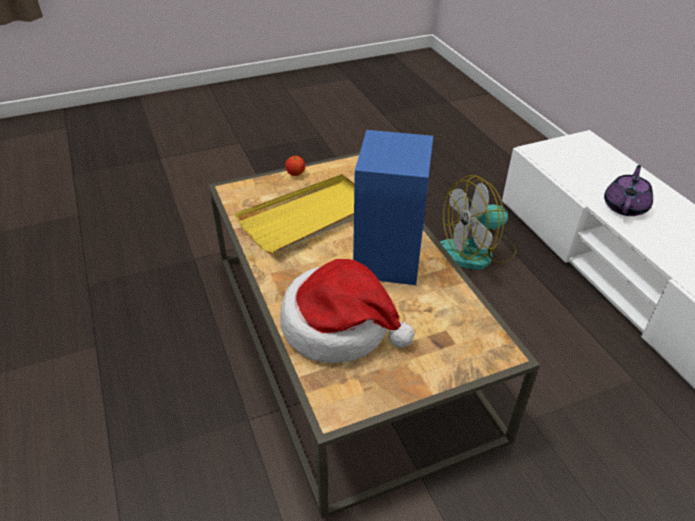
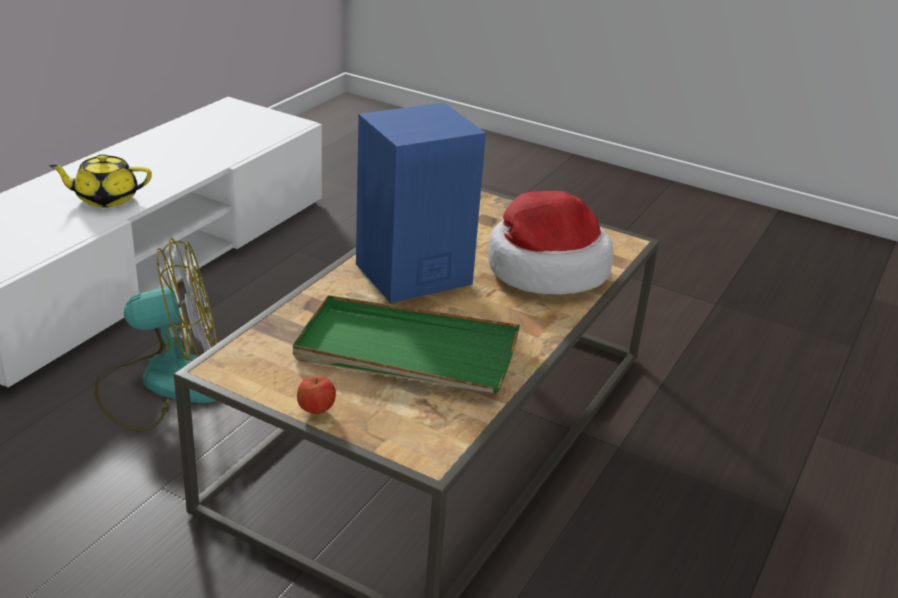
camera: 130 degrees left, 10 degrees down
yellow tray [235,174,354,254] -> green tray [293,295,520,393]
fan [440,175,517,270] -> fan turned 45 degrees counterclockwise [95,238,217,432]
purple teapot [604,165,653,216] -> yellow teapot [49,154,152,207]

